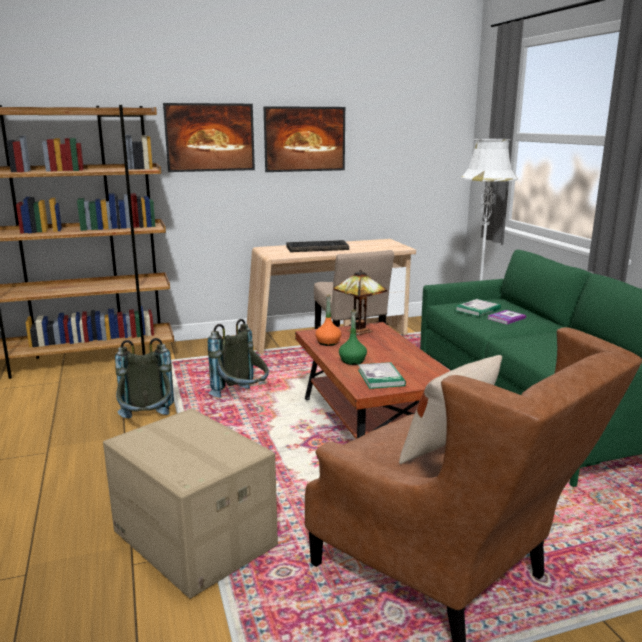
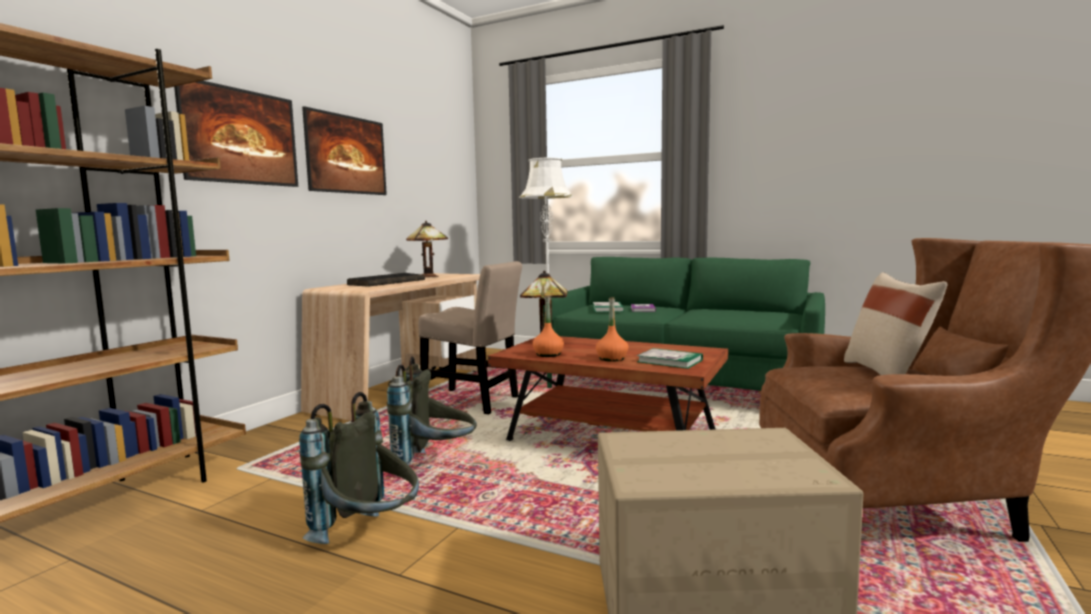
camera: 45 degrees left, 10 degrees down
green bottle [339,310,367,365] -> orange bottle [596,297,629,362]
none -> table lamp [406,221,448,278]

